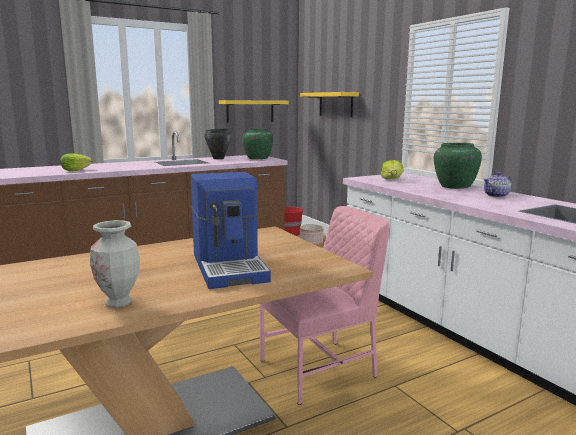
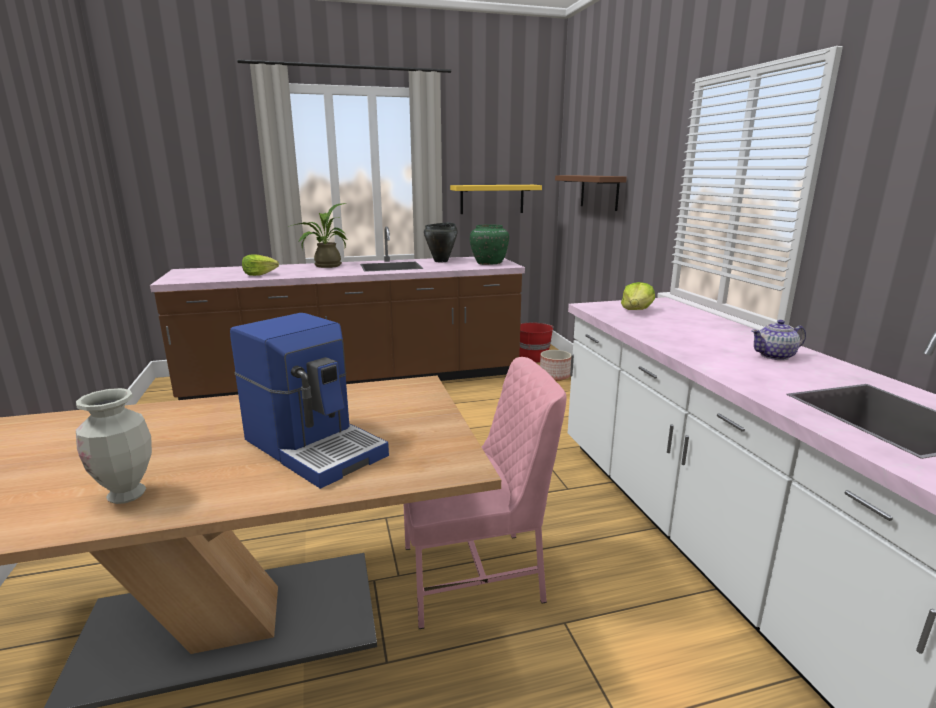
camera: 15 degrees right, 5 degrees up
coffee machine [191,172,271,289] -> coffee machine turned 45 degrees counterclockwise [230,313,389,489]
yellow shelf [300,92,359,117] -> brown shelf [555,175,627,211]
green vase [434,143,482,189] -> none
none -> potted plant [288,203,348,268]

